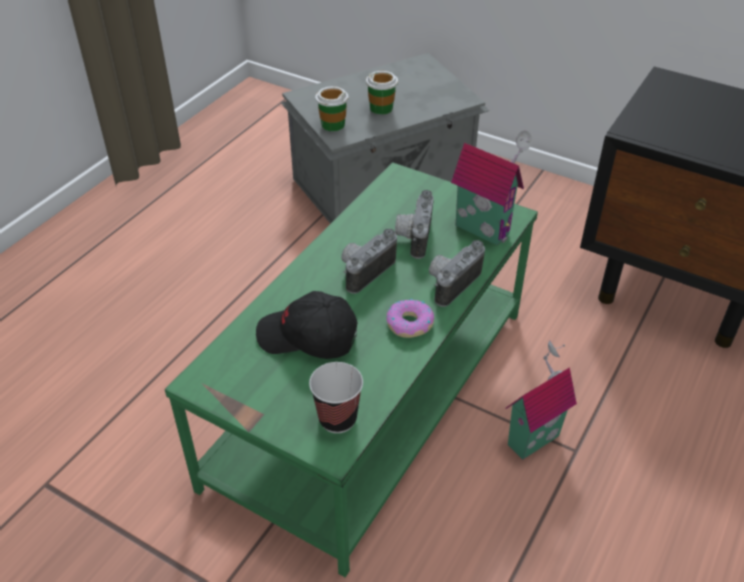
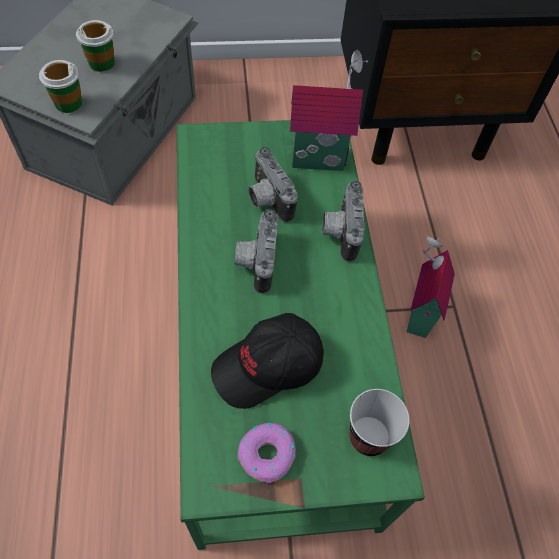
camera: 40 degrees left, 15 degrees up
donut [386,299,434,338] -> donut moved to [238,423,296,483]

